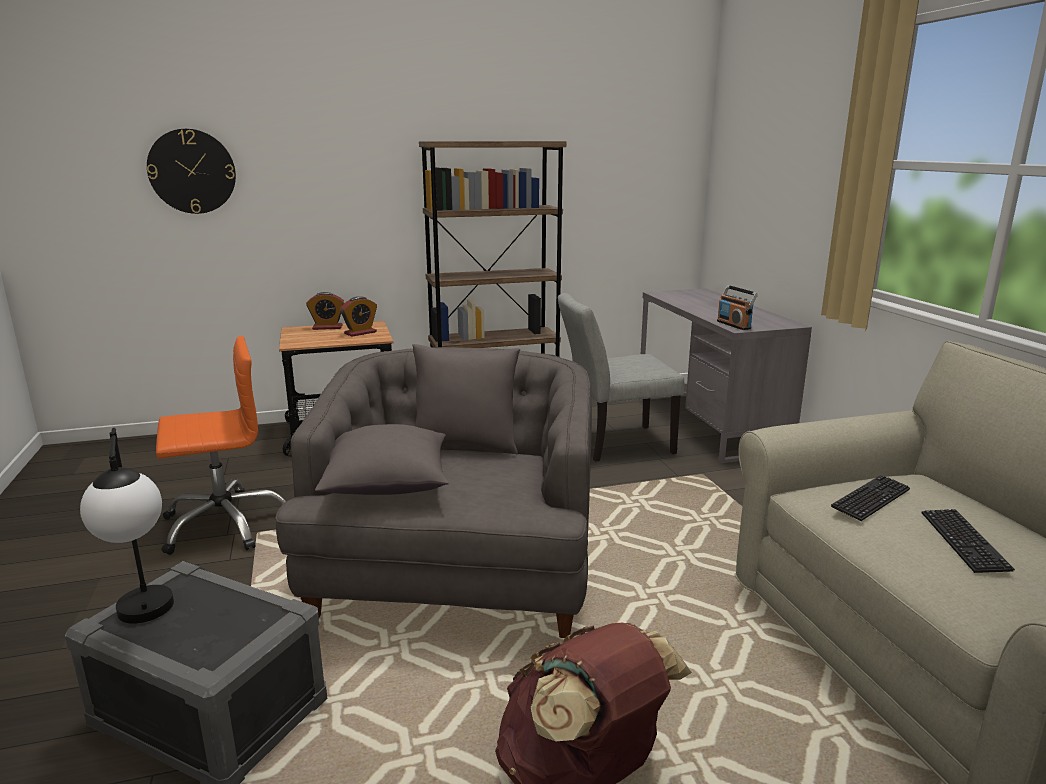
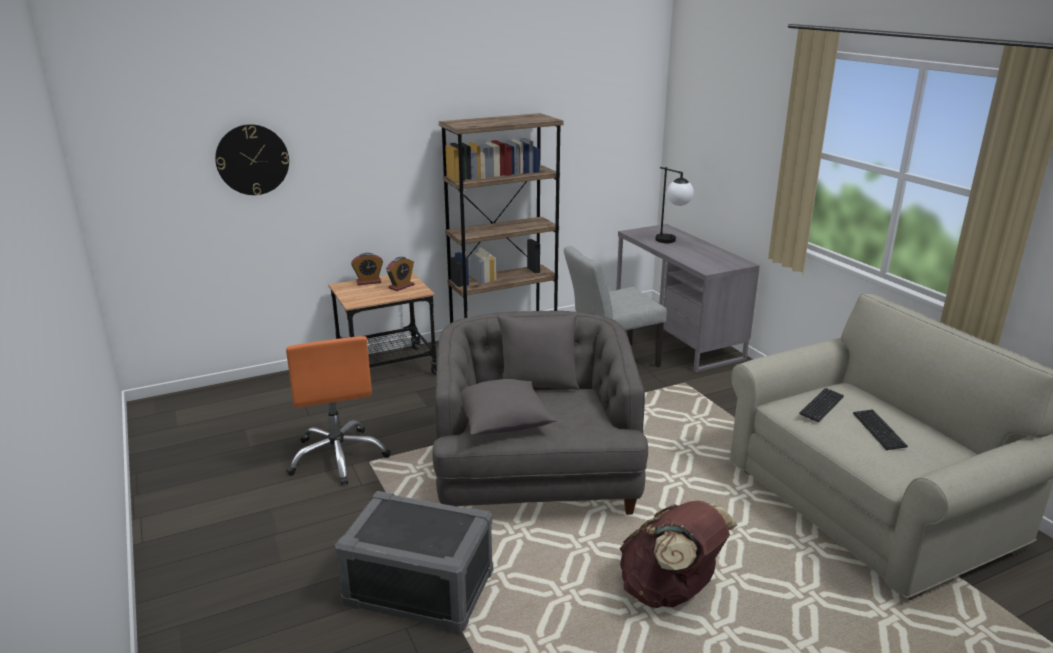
camera: 10 degrees left, 5 degrees up
table lamp [80,428,174,624] -> table lamp moved to [655,167,694,243]
orange office chair [156,336,286,555] -> orange office chair turned 105 degrees clockwise [286,336,391,485]
radio [717,285,758,330] -> none

